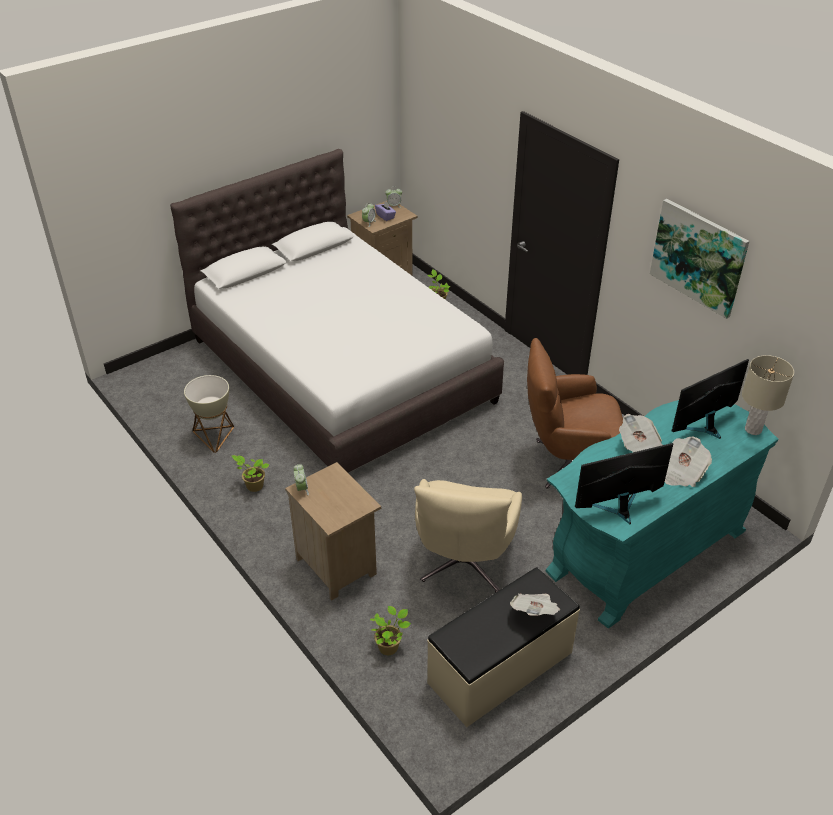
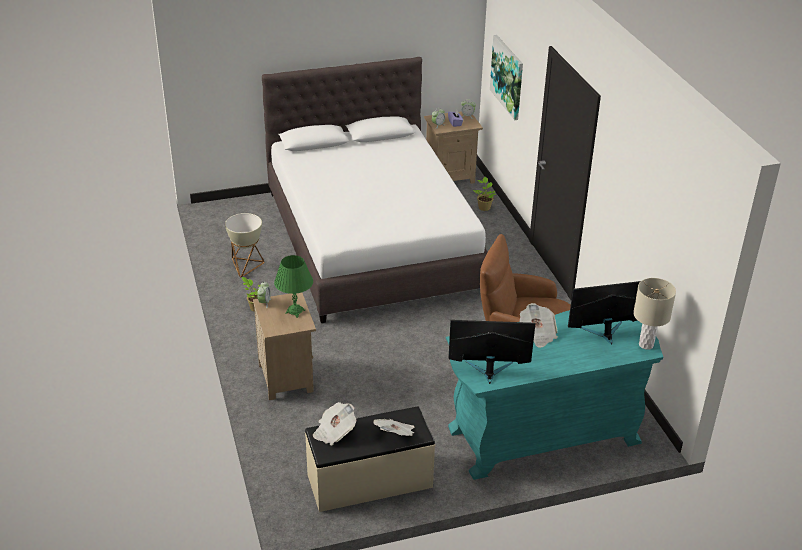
camera: 20 degrees right, 5 degrees down
potted plant [370,606,411,655] -> none
beige armchair [414,479,522,592] -> none
picture [650,199,749,319] -> picture moved to [490,35,523,120]
newspaper [665,436,712,487] -> newspaper moved to [313,402,356,445]
none -> green table lamp [274,255,313,318]

